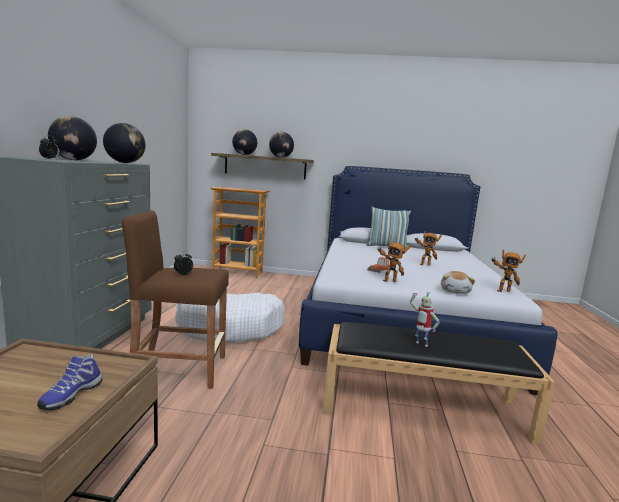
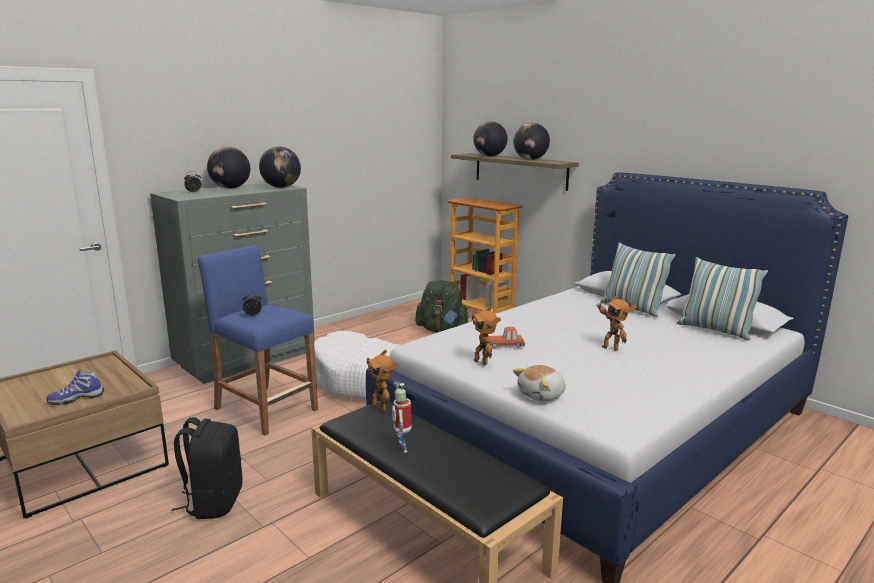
camera: 40 degrees right, 5 degrees up
brown stool [122,210,229,389] -> blue stool [197,245,318,436]
toy robot [491,250,526,292] -> toy robot moved to [366,350,397,411]
none -> black backpack [172,417,243,519]
none -> green backpack [416,280,469,333]
none -> pillow [677,257,768,340]

